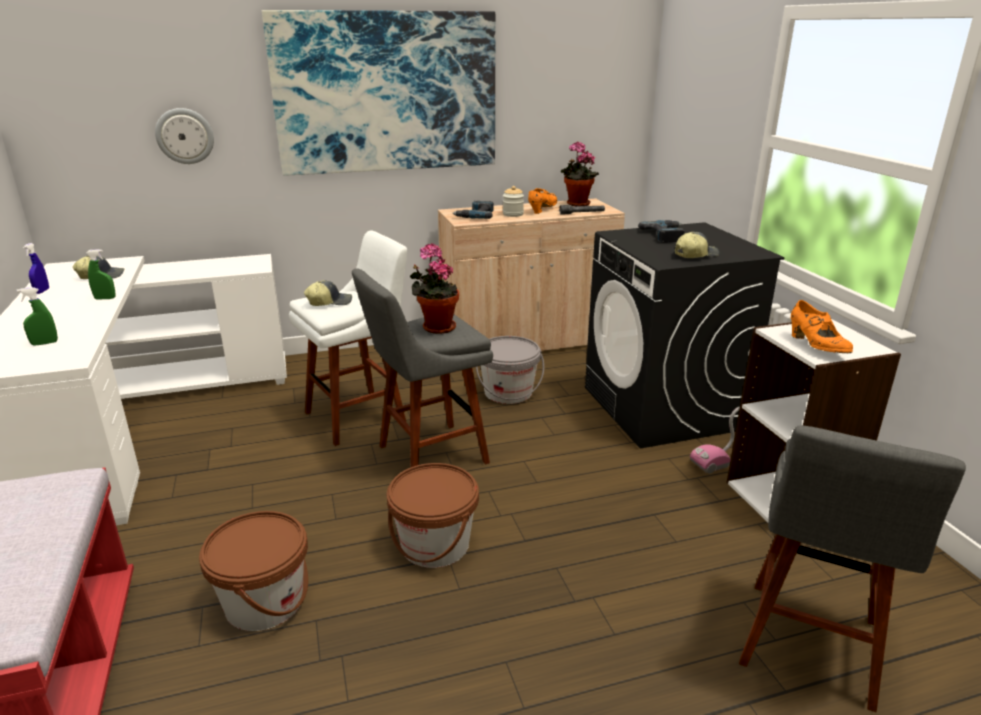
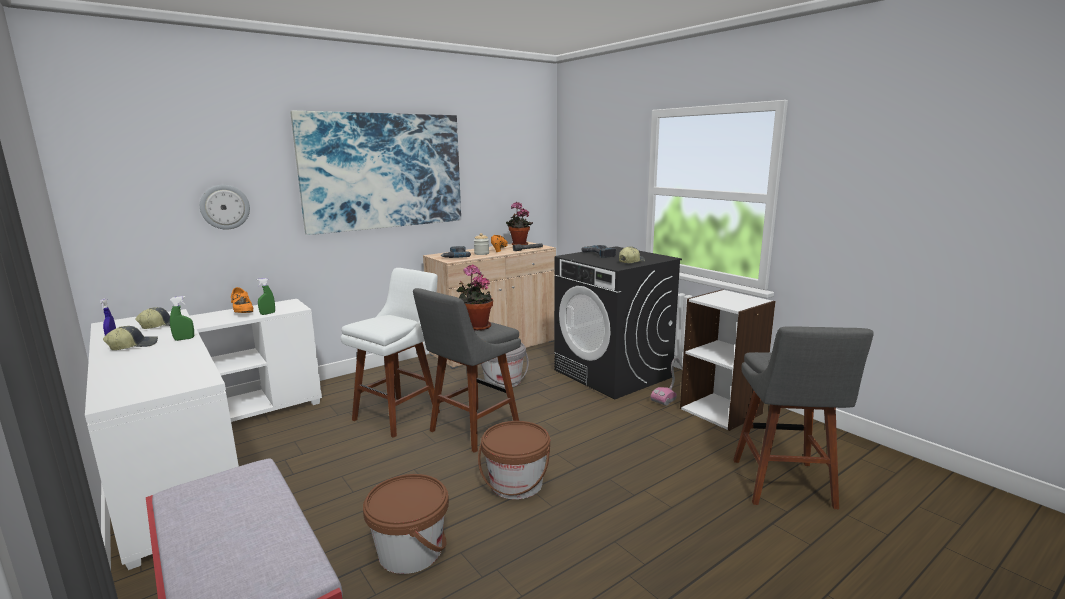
camera: 20 degrees left, 10 degrees down
green spray bottle [17,287,58,345] -> green spray bottle moved to [256,278,275,315]
cap [304,280,352,306] -> cap moved to [103,326,158,350]
orange shoe [791,300,853,353] -> orange shoe moved to [231,287,253,313]

